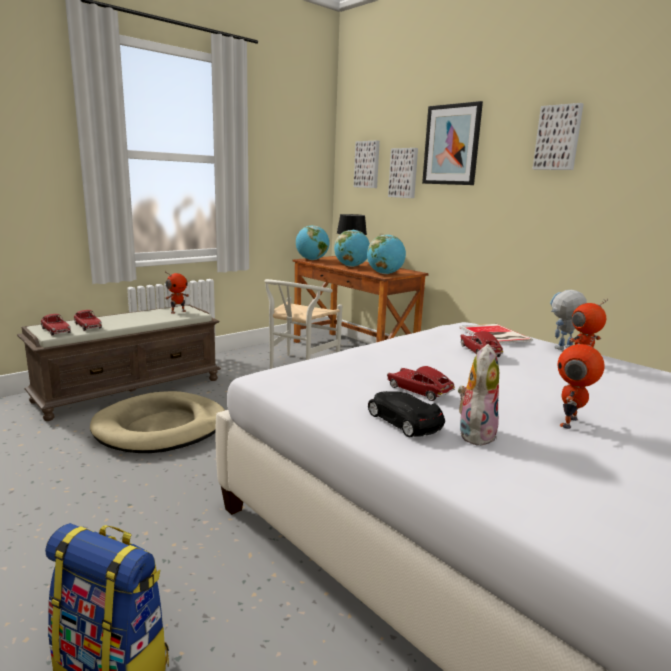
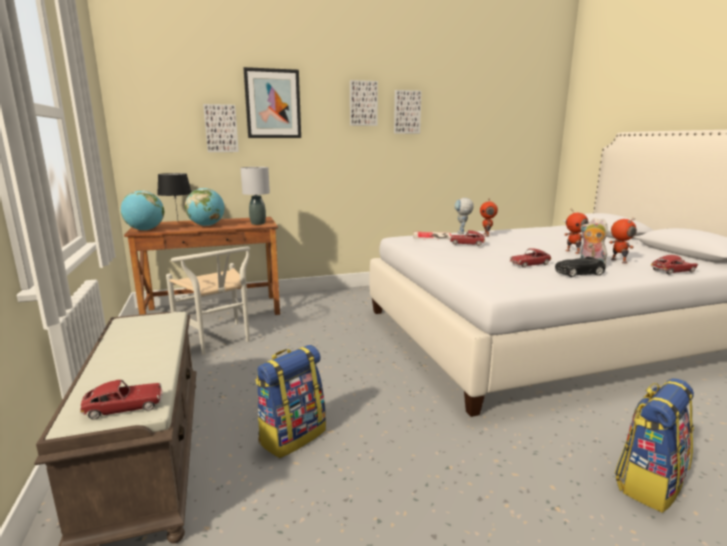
camera: 65 degrees left, 0 degrees up
toy car [74,310,102,331] -> toy car moved to [651,255,698,275]
beige dog bed [90,391,225,453] -> backpack [255,345,326,458]
toy robot [165,271,189,314] -> toy robot moved to [609,217,637,264]
picture [354,141,380,188] -> picture moved to [394,90,422,134]
globe [367,234,406,274] -> grey table lamp [240,167,270,225]

